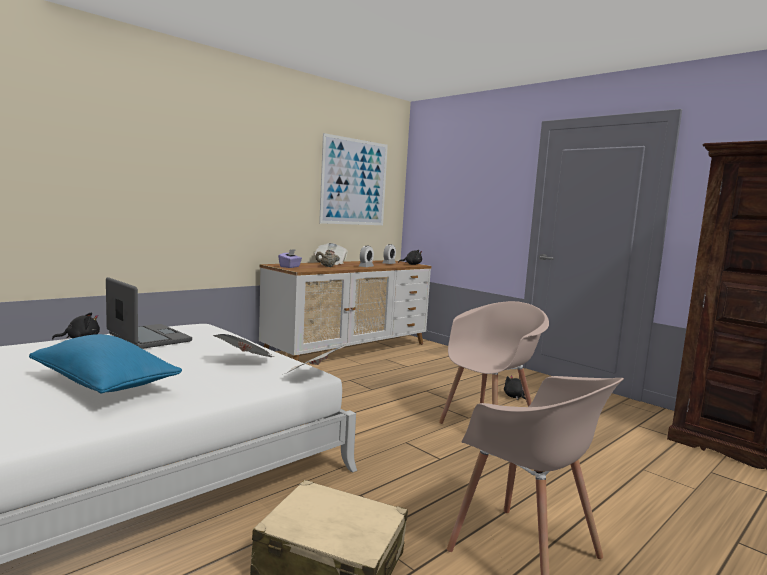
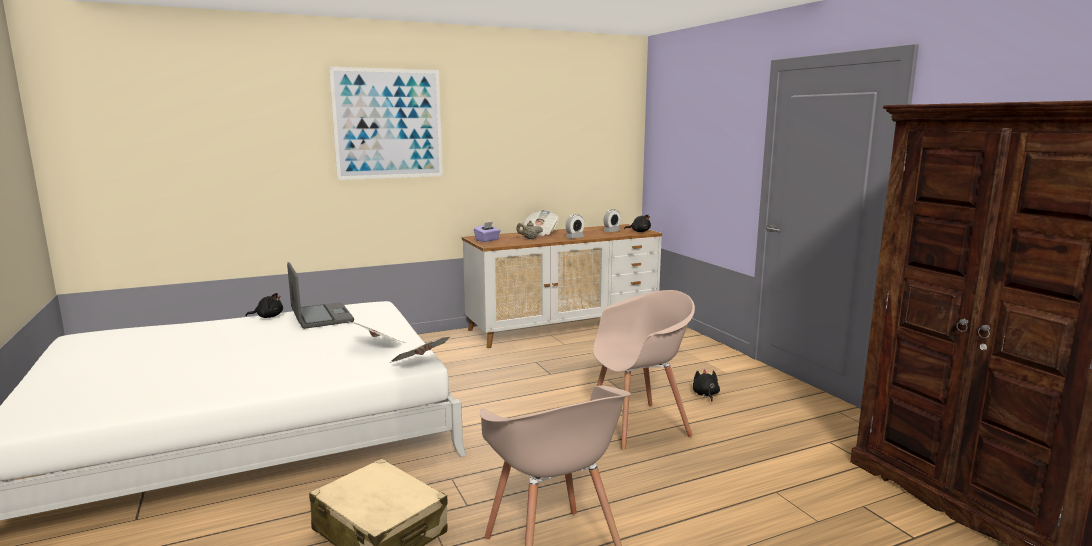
camera: 20 degrees right, 5 degrees up
blue pillow [29,334,182,394] -> none
picture [319,133,388,225] -> picture moved to [329,67,443,180]

